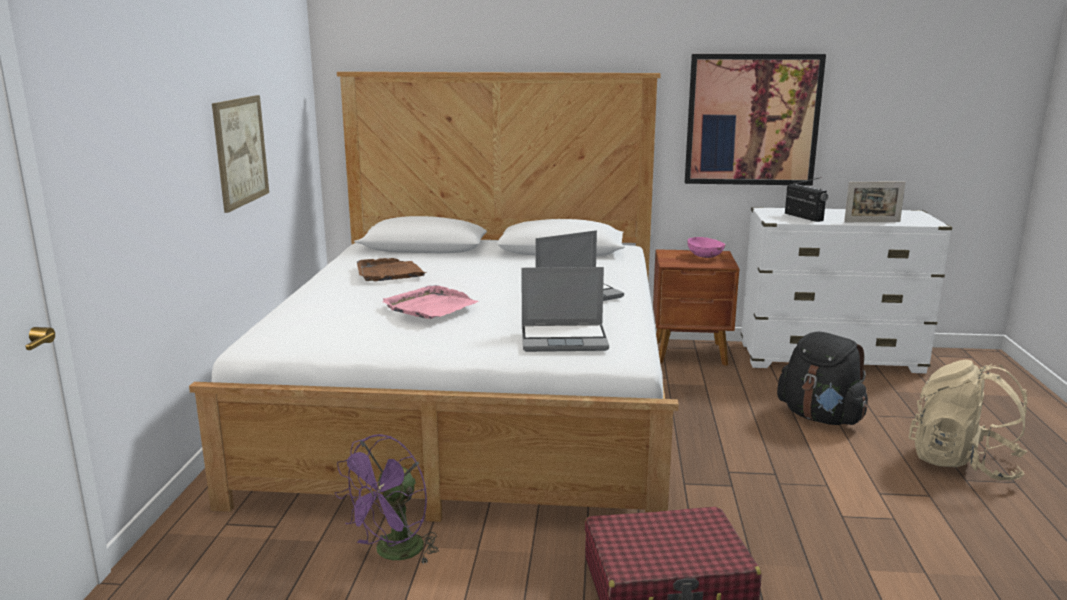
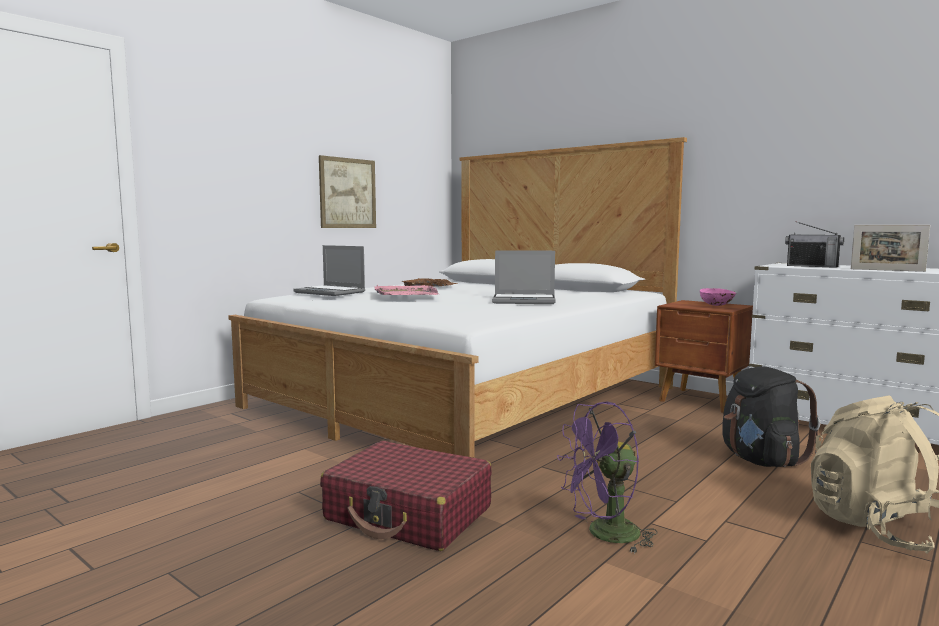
camera: 35 degrees right, 10 degrees down
purple fan [335,434,439,565] -> purple fan moved to [557,401,658,554]
laptop [522,267,609,352] -> laptop moved to [293,245,365,296]
picture [685,54,826,186] -> none
radio [785,177,828,222] -> radio turned 120 degrees clockwise [785,221,844,268]

